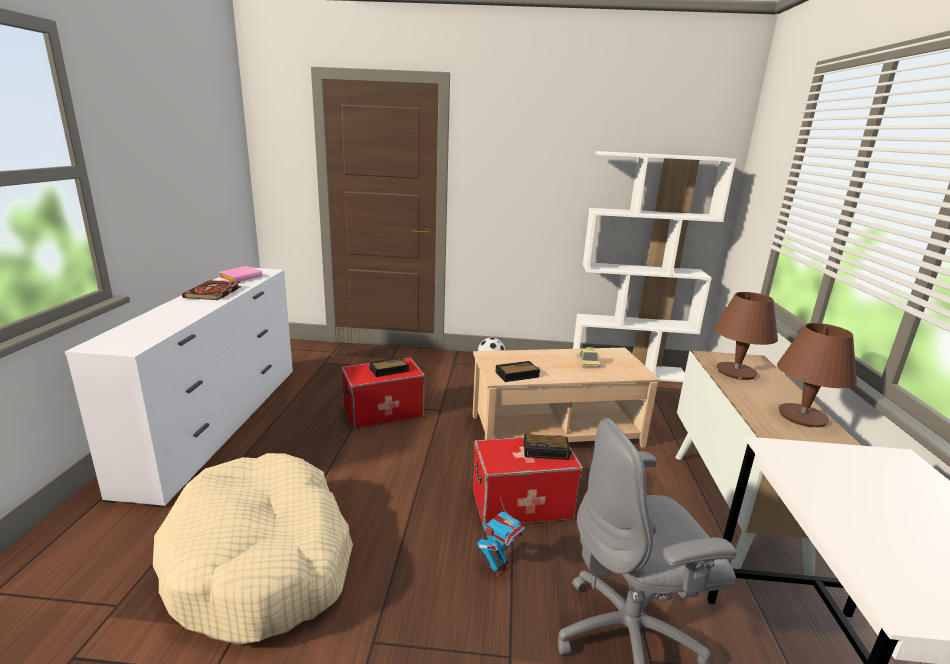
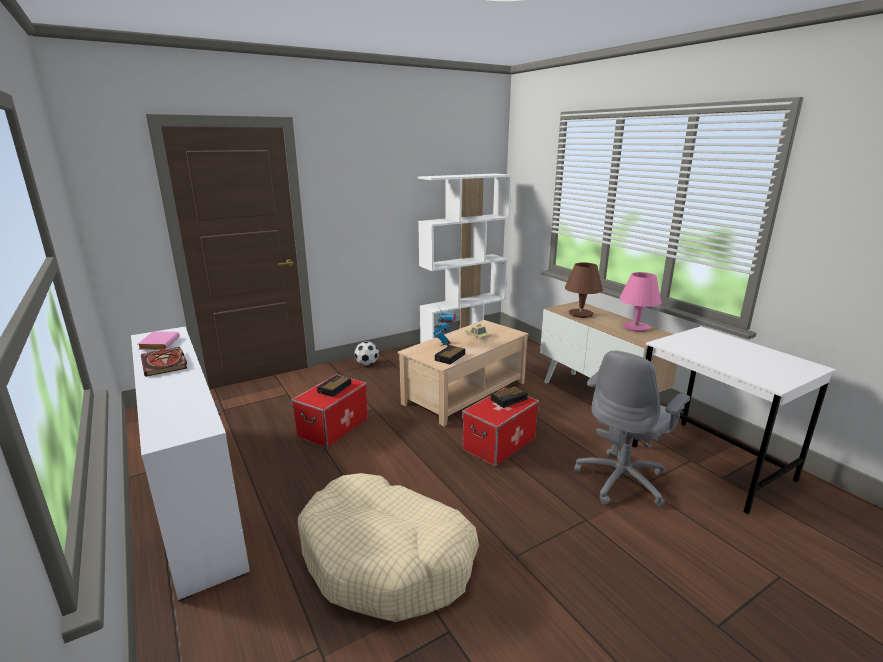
camera: 35 degrees left, 0 degrees up
toy robot [477,498,525,578] -> toy robot moved to [433,309,458,346]
brown table lamp [777,323,857,428] -> pink table lamp [619,272,661,332]

